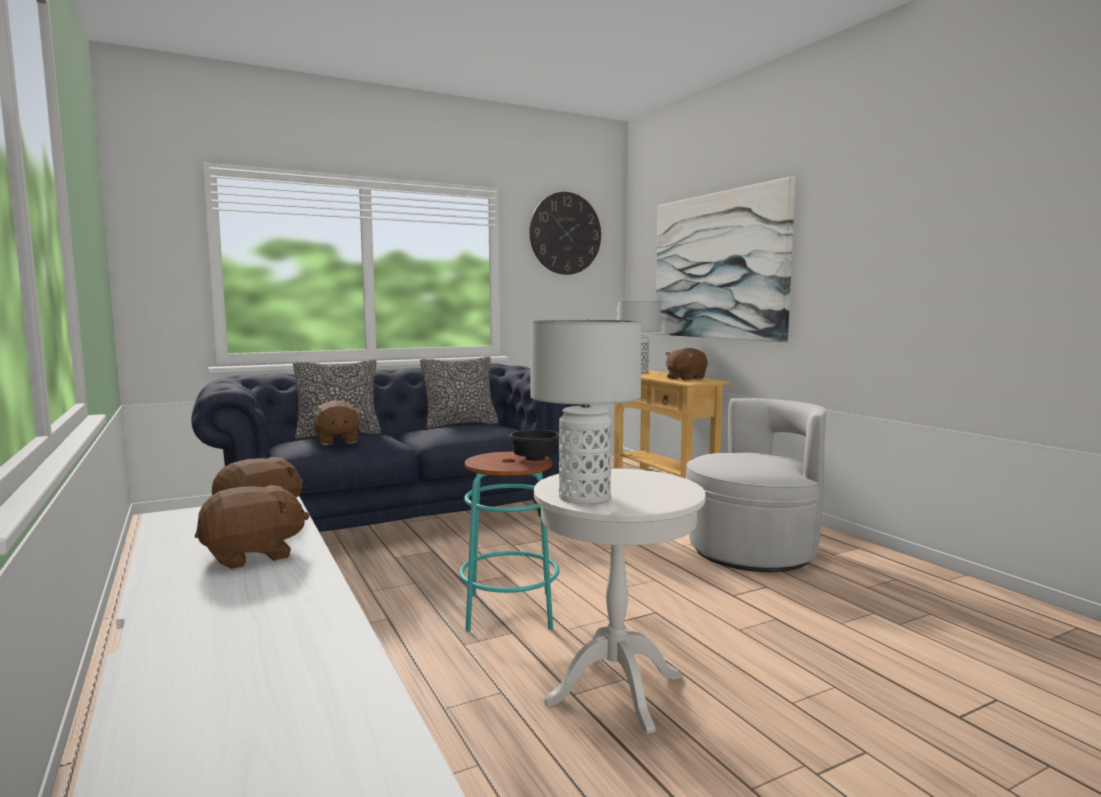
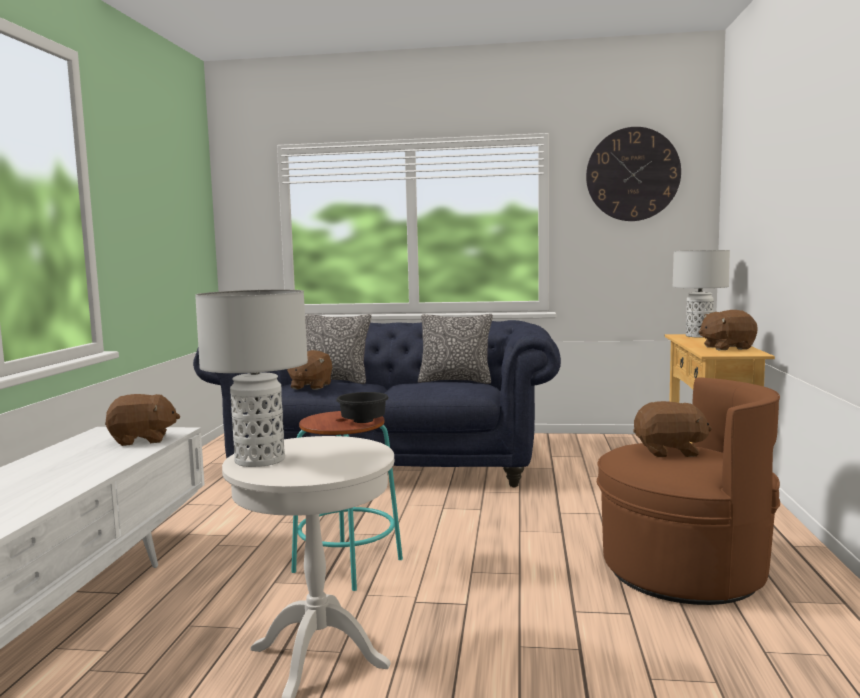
camera: 35 degrees right, 0 degrees up
brown plush toy [195,485,309,569] -> brown plush toy moved to [633,401,712,457]
picture [655,177,796,342] -> none
white armchair [686,398,827,572] -> brown armchair [597,377,780,605]

